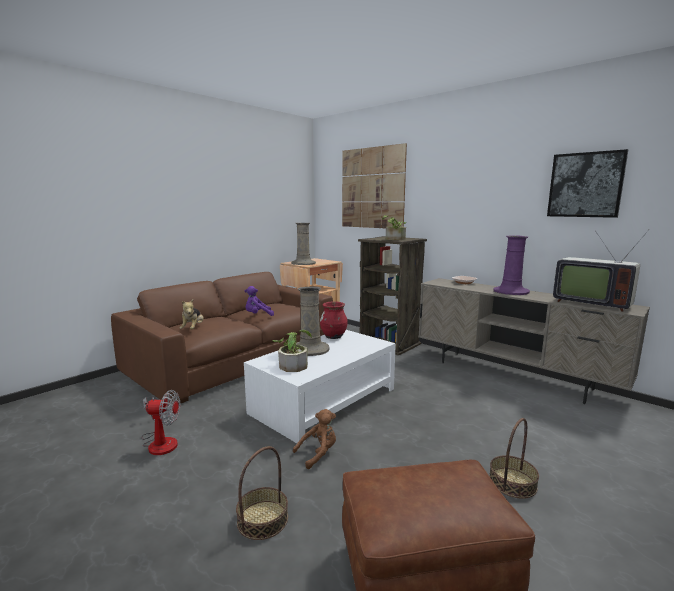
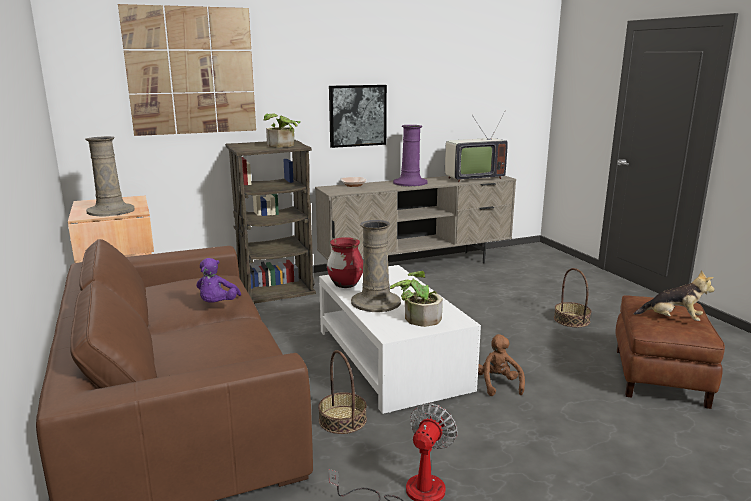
camera: 65 degrees left, 5 degrees up
plush toy [180,299,204,329] -> plush toy moved to [634,270,715,321]
basket [236,446,288,540] -> basket moved to [318,350,367,434]
picture [547,149,628,218] -> picture moved to [329,85,387,148]

